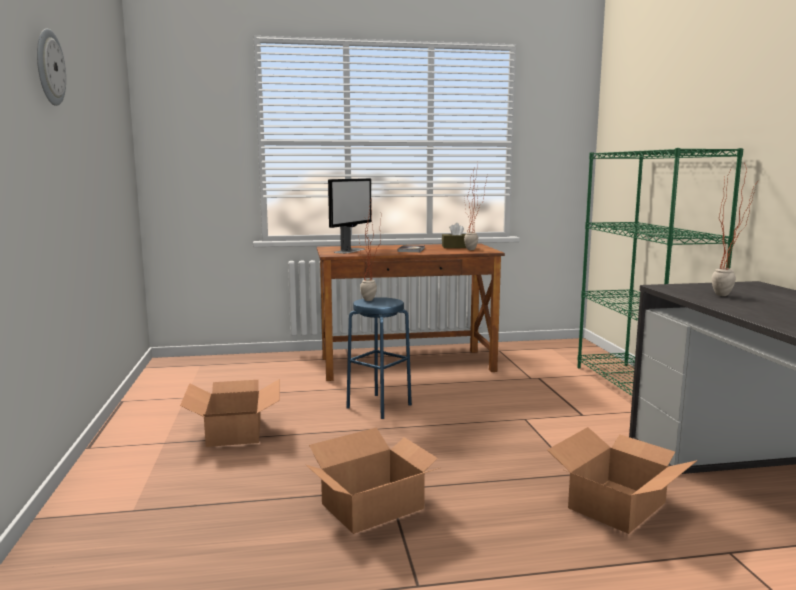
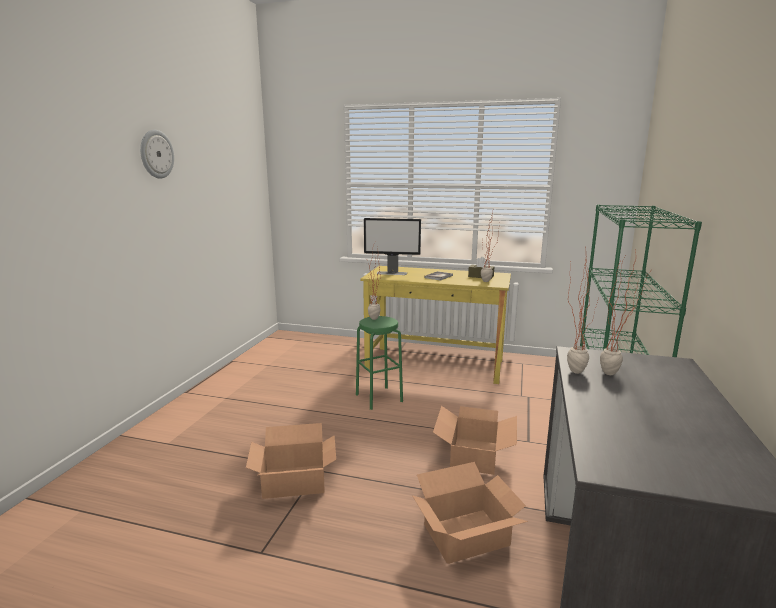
camera: 25 degrees right, 5 degrees up
cardboard box [180,379,280,447] -> cardboard box moved to [433,406,517,475]
brown desk [317,243,505,381] -> yellow desk [360,266,511,384]
monitor [328,178,372,254] -> monitor turned 45 degrees clockwise [364,218,421,275]
blue stool [346,297,412,419] -> green stool [356,316,403,410]
none -> potted plant [567,247,598,374]

